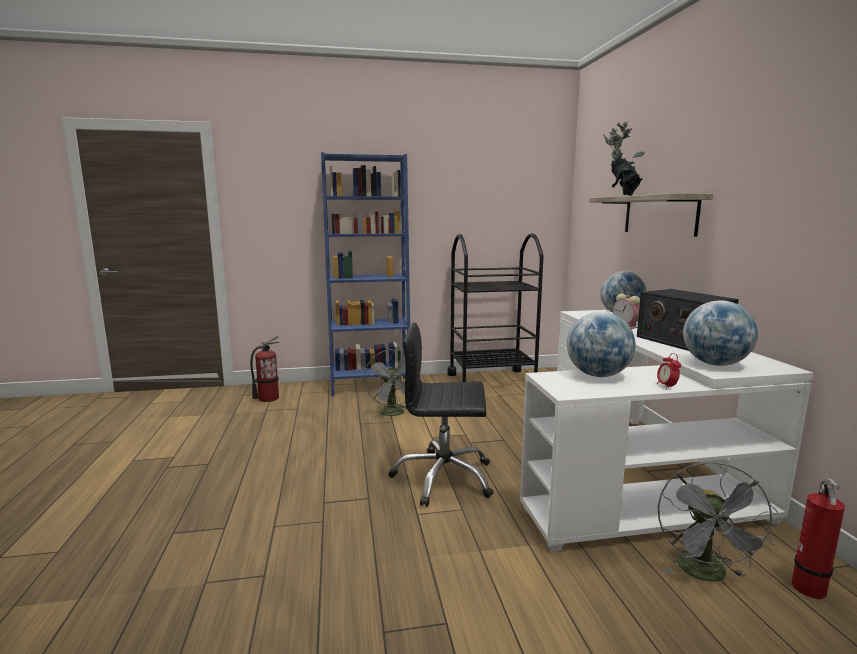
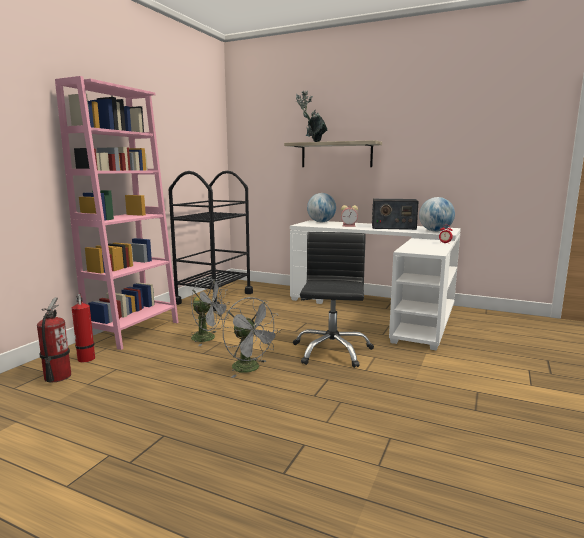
camera: 55 degrees left, 0 degrees up
blue bookcase [321,152,410,396] -> pink bookcase [55,76,179,350]
black office chair [388,322,494,507] -> black office chair turned 150 degrees clockwise [293,232,374,368]
globe [567,312,636,377] -> none
grey fan [658,462,778,582] -> grey fan moved to [223,297,281,378]
fire extinguisher [792,478,845,599] -> fire extinguisher moved to [72,294,95,362]

